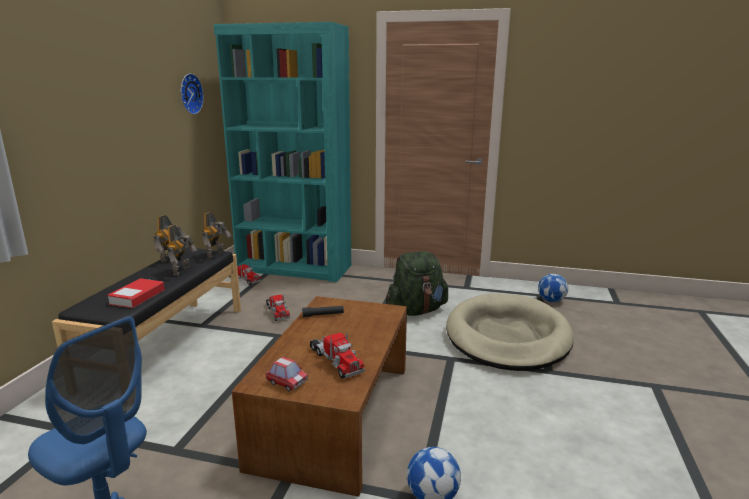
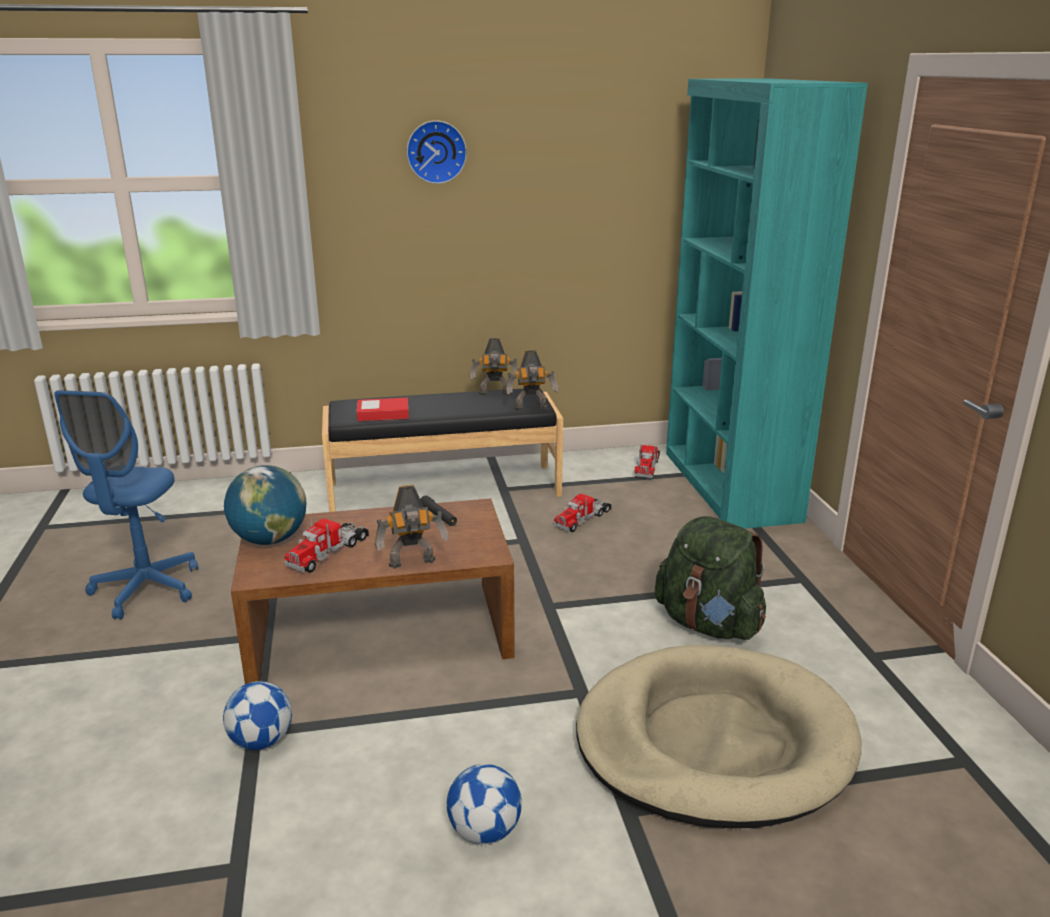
camera: 65 degrees right, 5 degrees up
toy robot [165,225,197,277] -> toy robot moved to [374,485,449,569]
wall clock [181,73,204,114] -> wall clock moved to [407,120,467,184]
toy car [266,357,308,391] -> globe [224,465,306,545]
football [538,274,568,302] -> football moved to [447,764,522,844]

